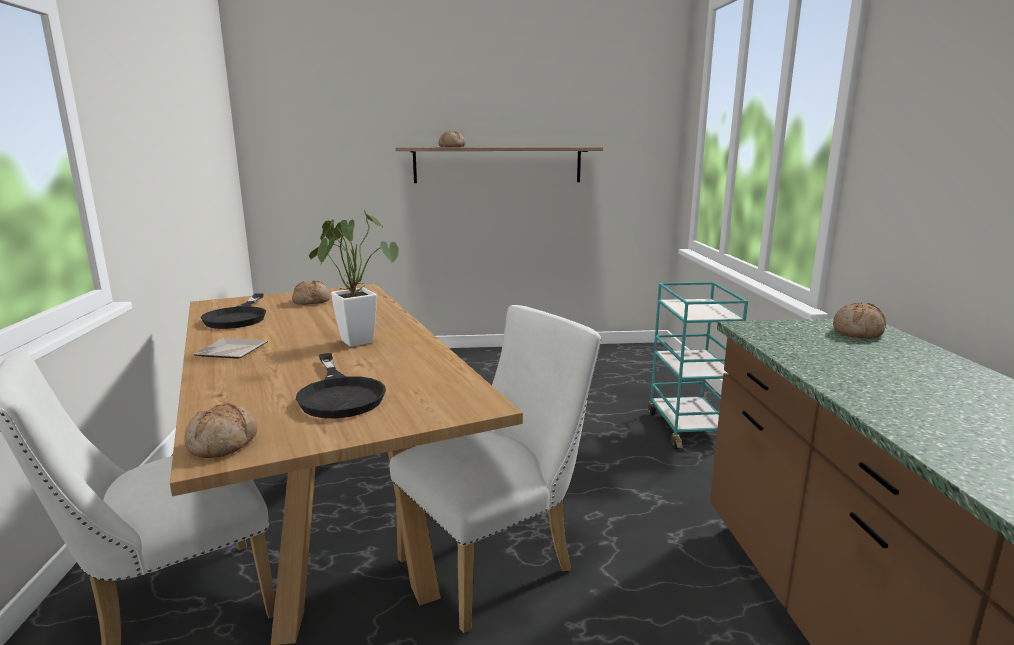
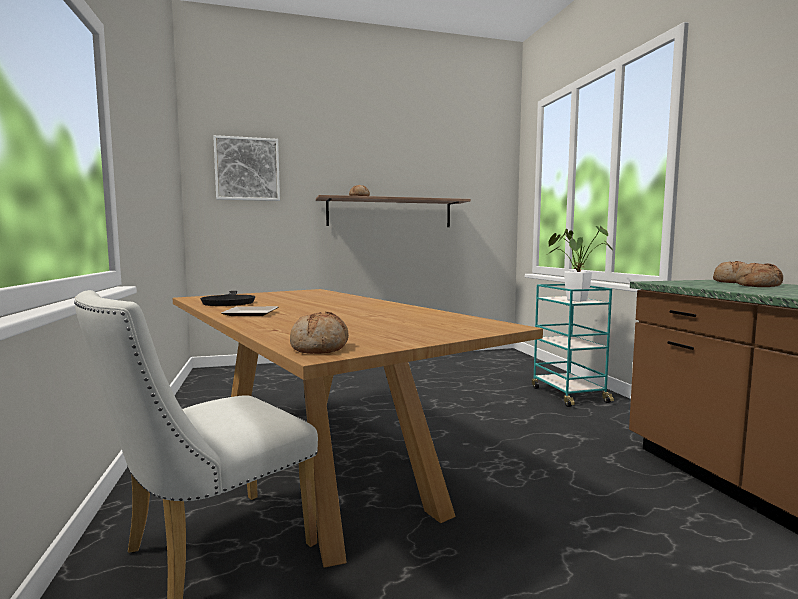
camera: 10 degrees left, 10 degrees down
bread [292,280,330,305] -> bread moved to [735,263,783,287]
black frying pan [296,353,386,418] -> none
potted plant [309,210,399,347] -> potted plant moved to [548,226,614,302]
white chair [389,305,601,633] -> none
none -> picture [213,135,280,201]

